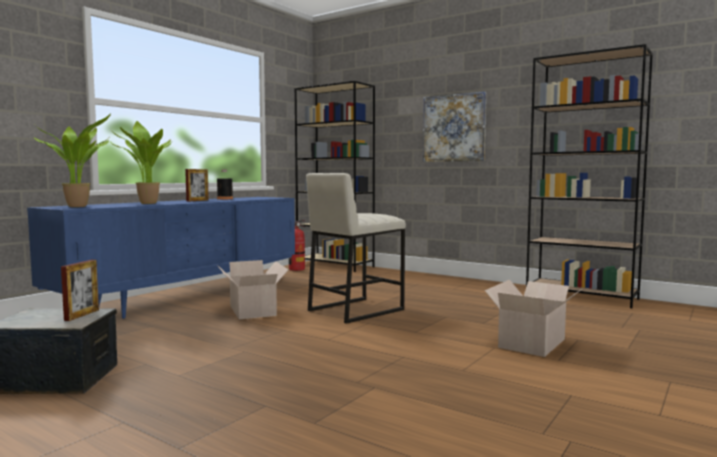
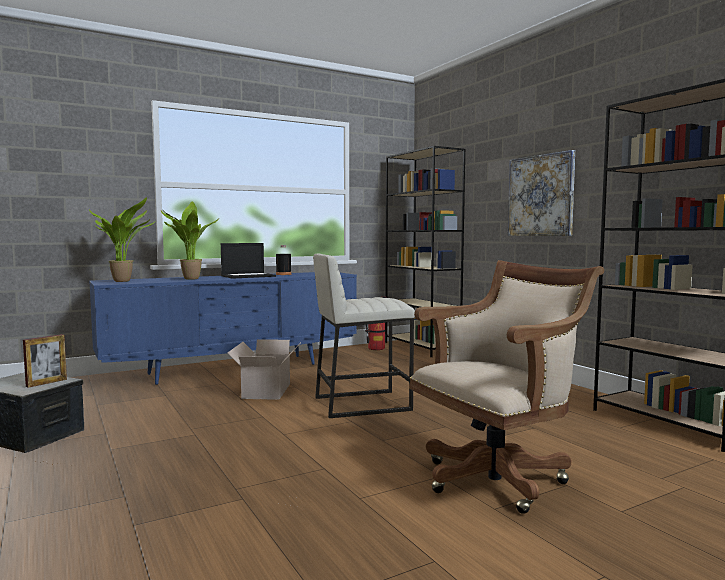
camera: 25 degrees right, 0 degrees up
picture frame [185,169,209,202] -> laptop [221,243,276,279]
cardboard box [485,280,582,357] -> office chair [409,260,604,514]

